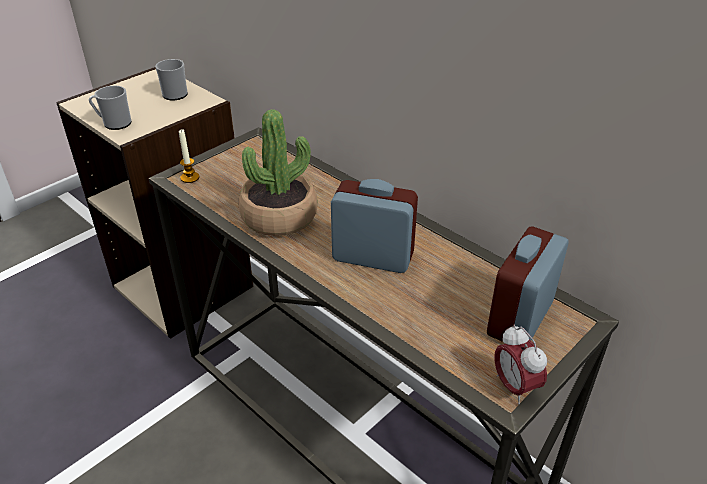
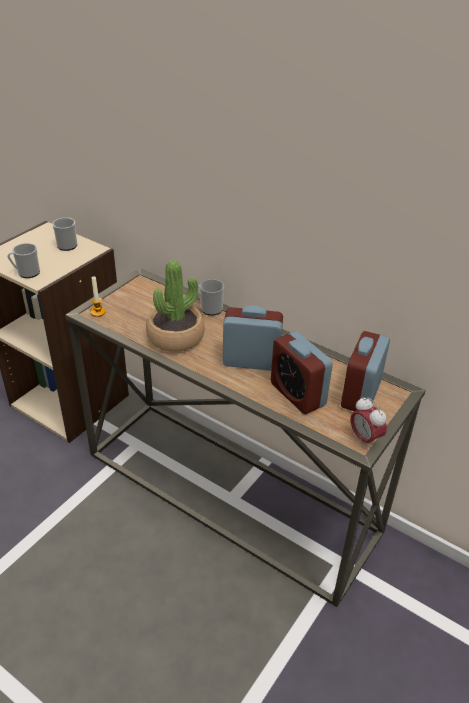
camera: 10 degrees left, 0 degrees up
none -> mug [197,279,224,316]
none -> alarm clock [271,331,333,414]

